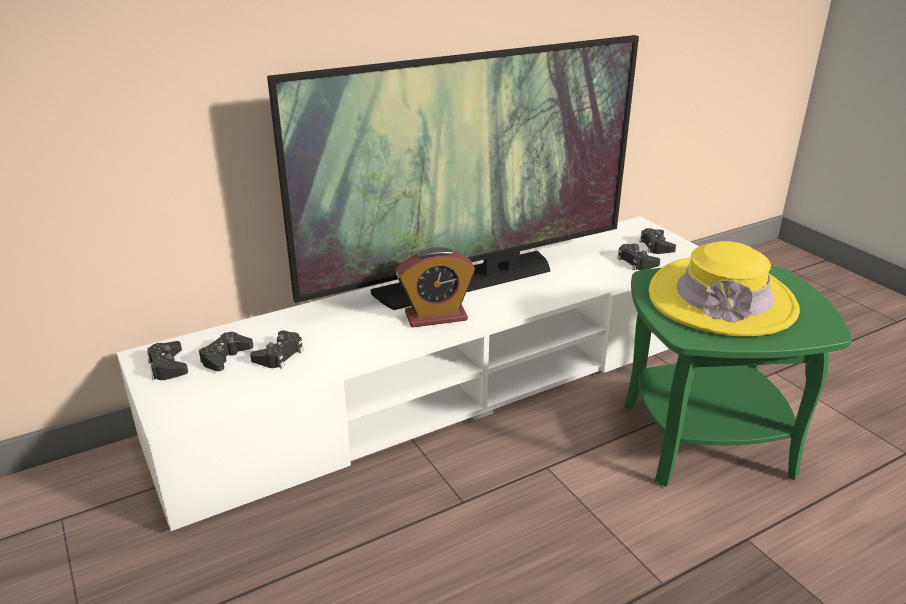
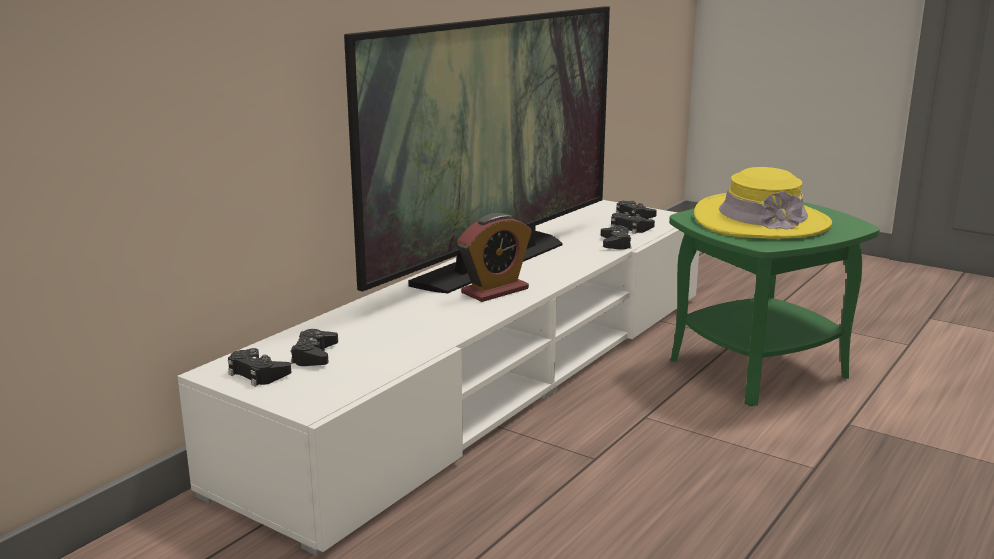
camera: 25 degrees left, 10 degrees down
black game controller [250,330,304,369] -> black game controller moved to [601,225,631,250]

